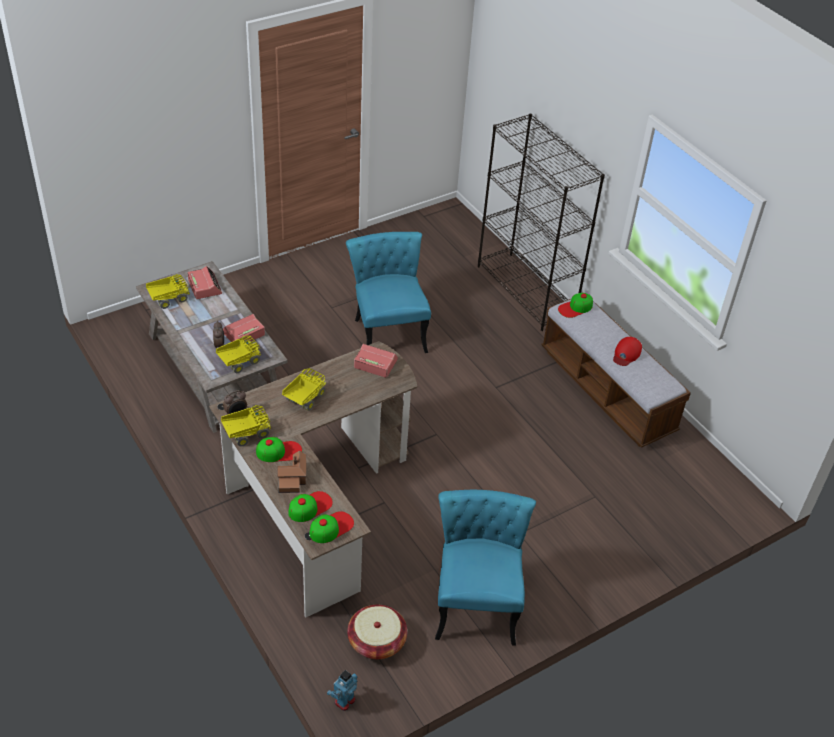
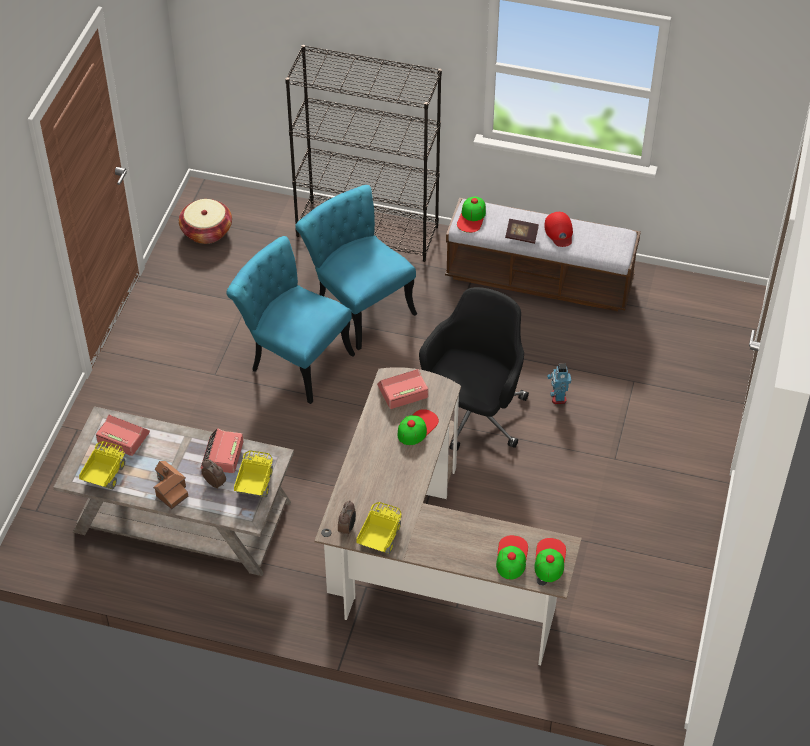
camera: 40 degrees left, 5 degrees up
cap [256,437,302,462] -> cap moved to [398,409,439,445]
toy house [277,450,306,493] -> toy house moved to [153,461,188,509]
toy truck [282,368,326,411] -> none
toy robot [327,670,357,711] -> toy robot moved to [547,364,571,404]
basket [347,605,407,659] -> basket moved to [179,199,232,244]
turquoise chair [435,489,536,646] -> turquoise chair moved to [295,185,417,350]
none -> black office chair [419,287,529,451]
none -> book [505,219,539,244]

